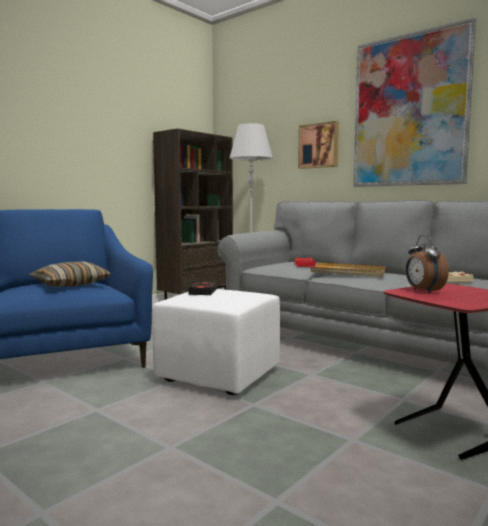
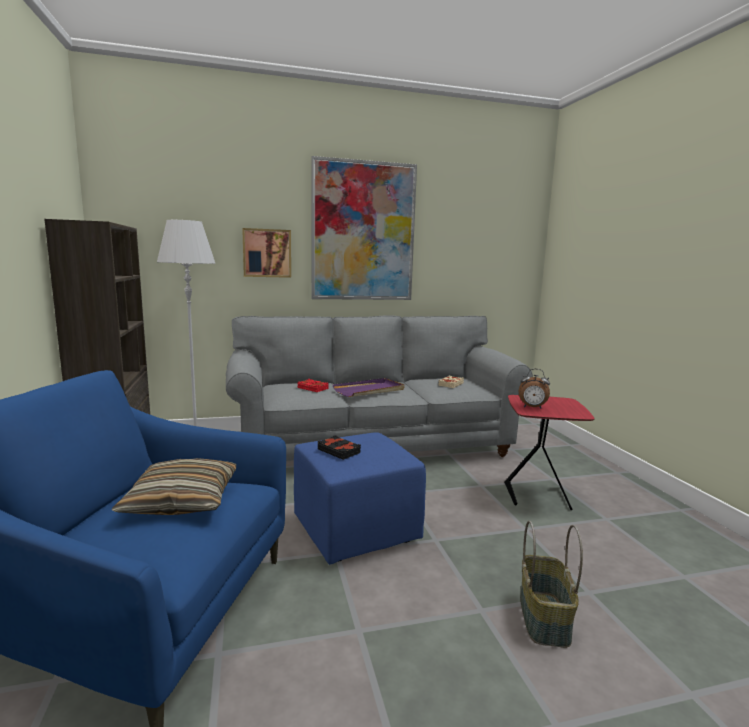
camera: 55 degrees left, 5 degrees up
white ottoman [152,289,280,395] -> blue ottoman [294,432,426,565]
beige tray [310,262,385,277] -> purple tray [332,378,405,397]
none -> basket [520,521,583,648]

